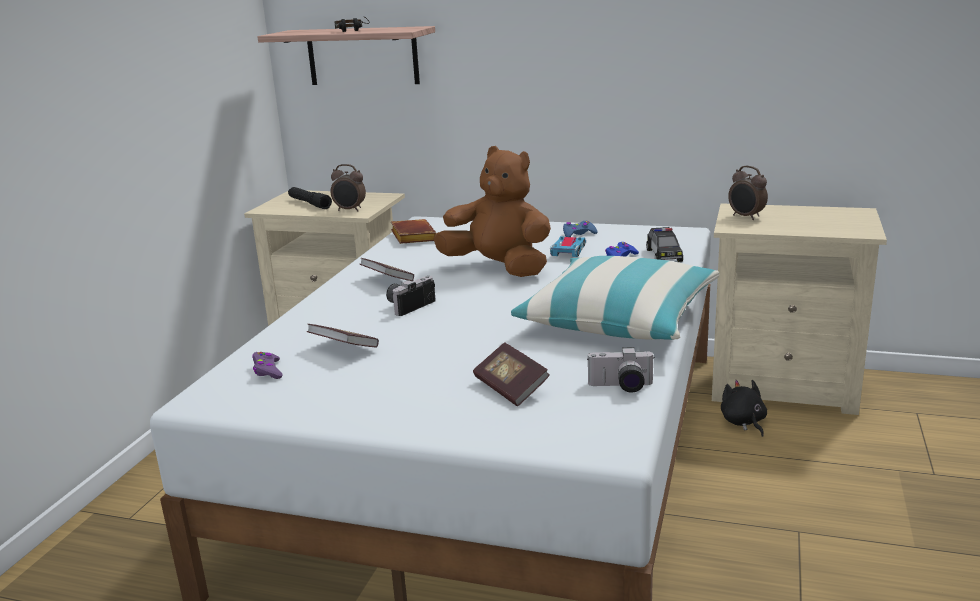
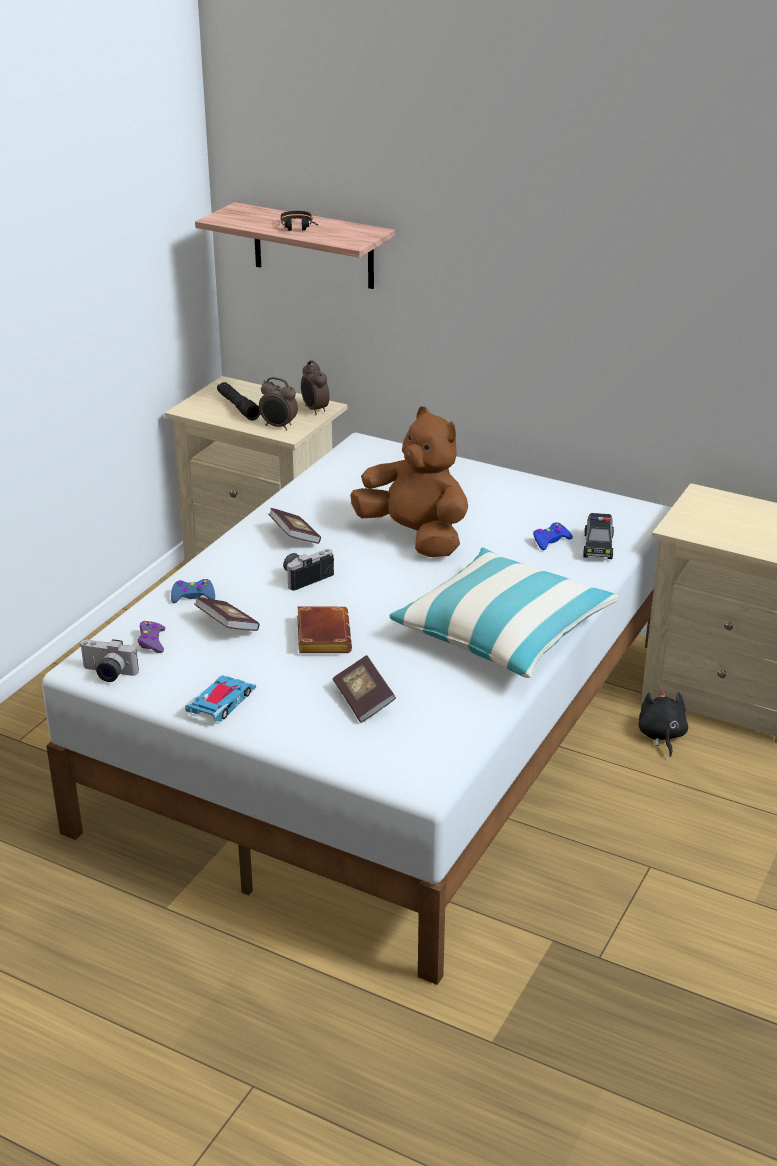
camera: 10 degrees right, 10 degrees up
brown book [391,219,436,244] -> brown book moved to [297,606,352,653]
toy car [550,236,586,257] -> toy car moved to [185,676,256,722]
blue game controller [563,221,598,237] -> blue game controller moved to [171,579,215,603]
camera [587,347,654,393] -> camera moved to [79,639,139,682]
alarm clock [728,166,768,220] -> alarm clock moved to [301,360,329,415]

